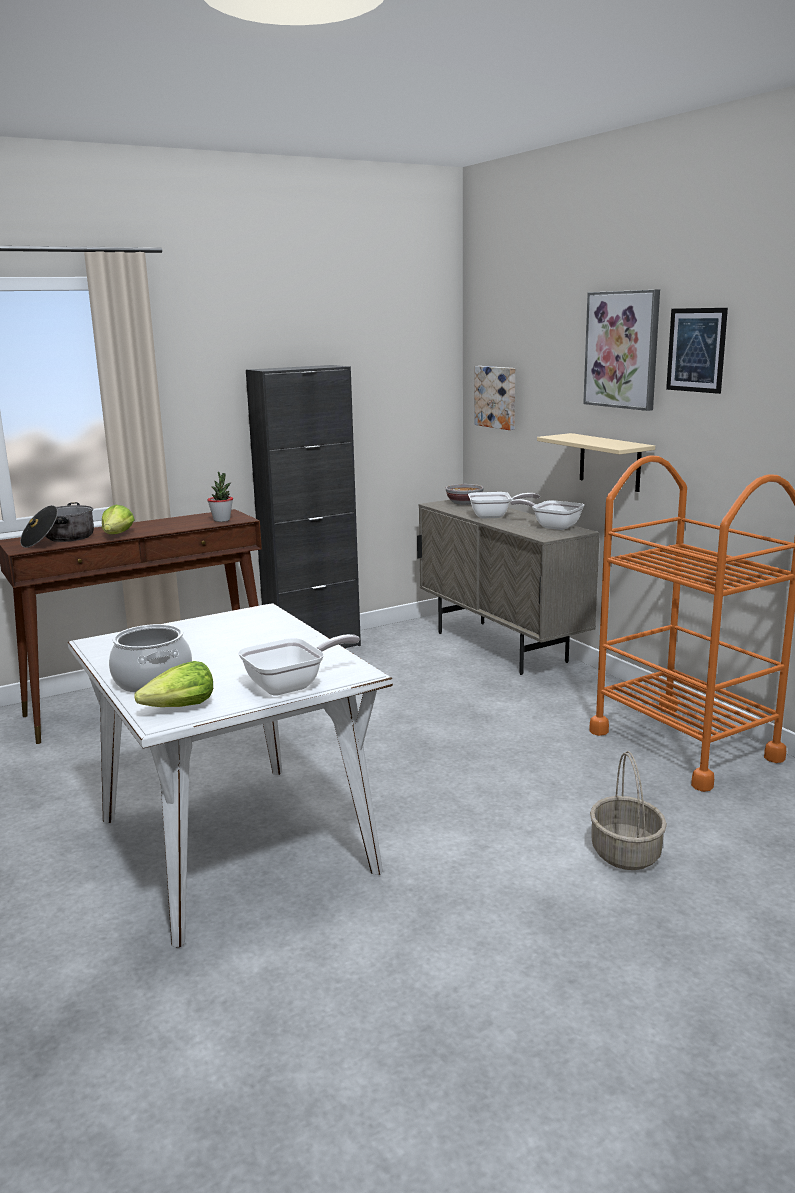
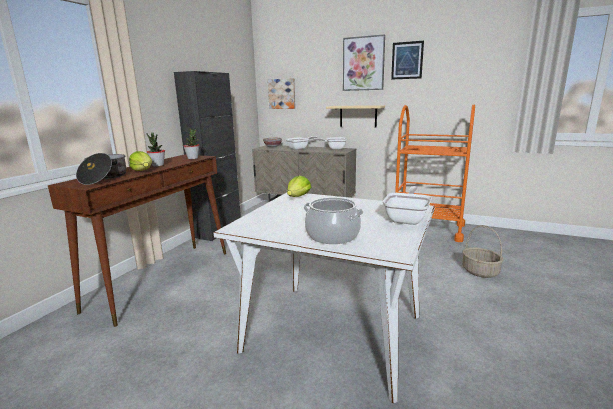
camera: 35 degrees left, 0 degrees up
lettuce [134,661,213,707] -> lettuce moved to [287,175,311,197]
none -> potted plant [147,133,165,167]

